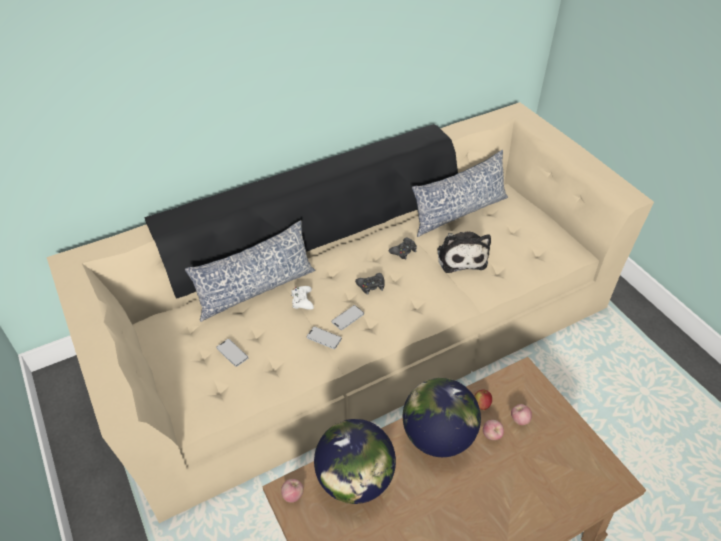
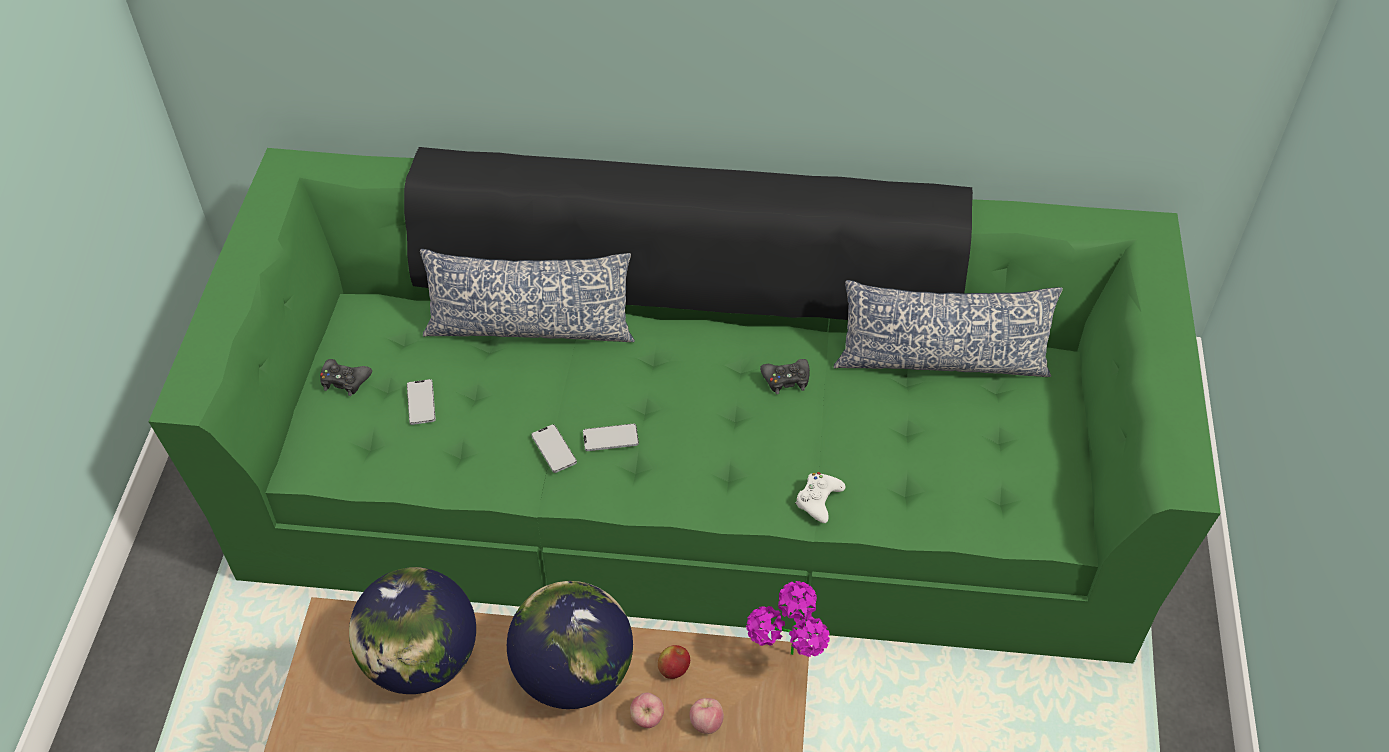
camera: 35 degrees right, 5 degrees up
beige sofa [47,102,654,523] -> green sofa [148,147,1221,663]
apple [281,479,304,503] -> none
white game controller [291,286,314,310] -> white game controller moved to [795,472,845,523]
black game controller [355,273,385,295] -> black game controller moved to [320,359,372,396]
plush toy [437,232,491,273] -> none
none -> potted plant [746,581,830,657]

